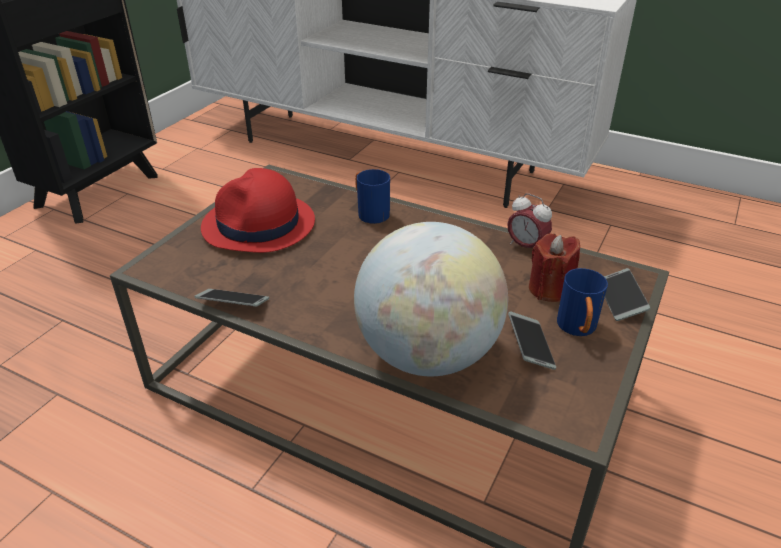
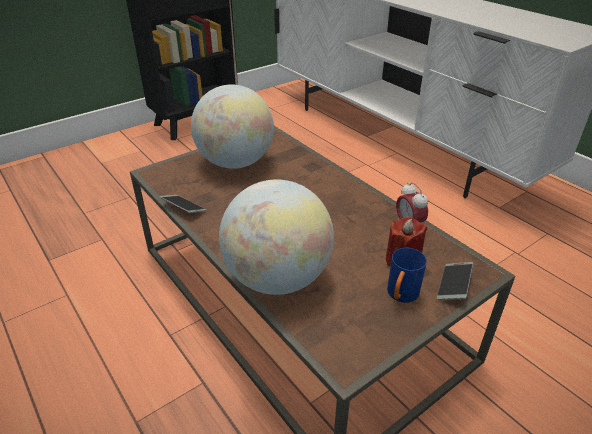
camera: 25 degrees right, 0 degrees up
red hat [201,168,315,253] -> globe [191,84,274,169]
blue mug [355,169,390,224] -> none
phone [508,311,556,370] -> none

